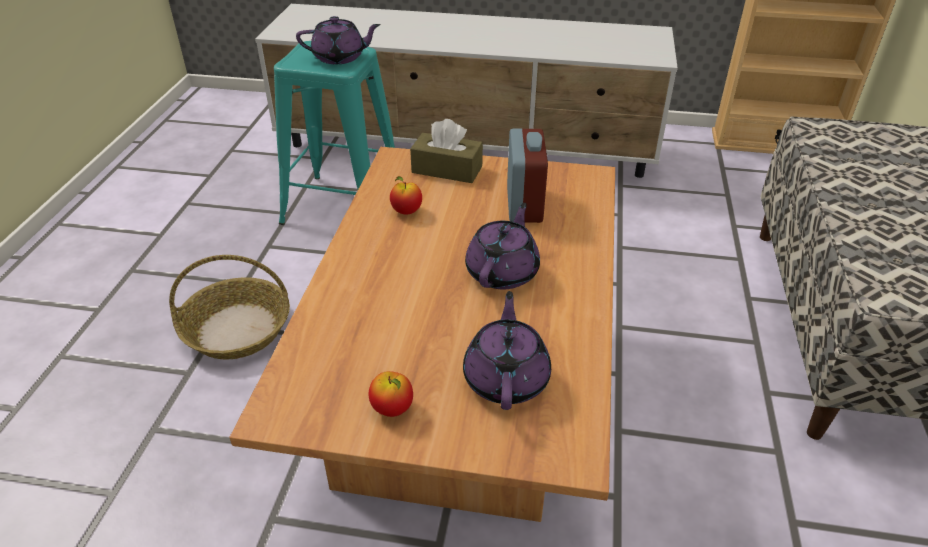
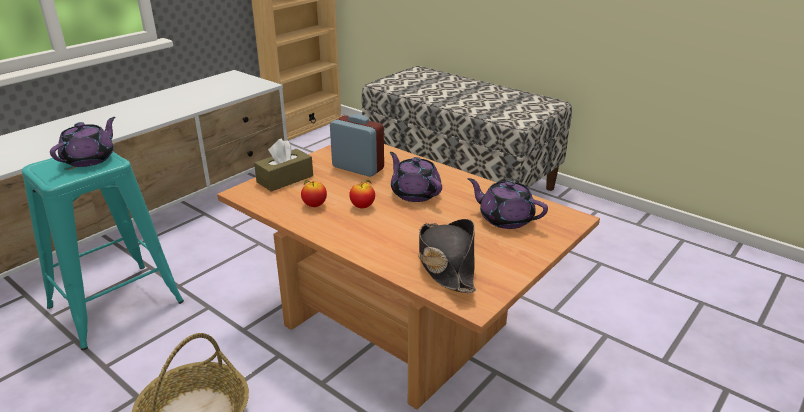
camera: 60 degrees left, 10 degrees down
apple [369,371,413,417] -> apple moved to [349,180,375,208]
none -> black hat [418,219,476,293]

